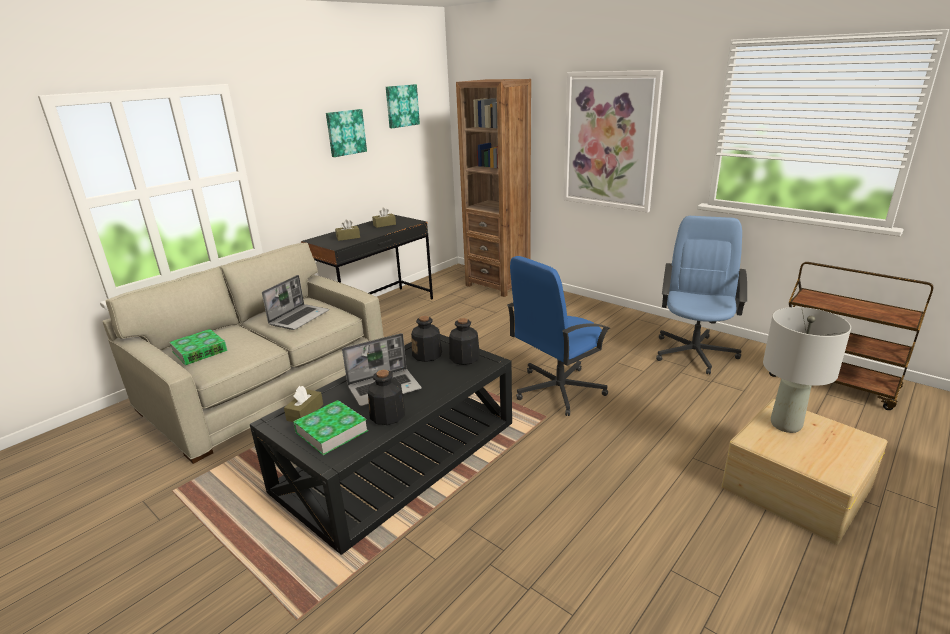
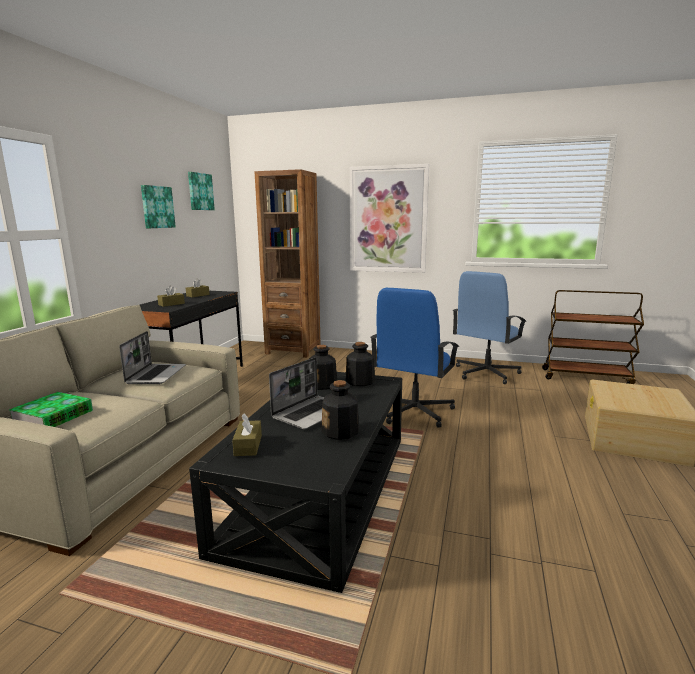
camera: 25 degrees left, 10 degrees down
book [293,400,368,455] -> none
blue office chair [656,216,747,375] -> blue office chair turned 135 degrees counterclockwise [453,271,527,384]
grey table lamp [763,307,851,433] -> none

